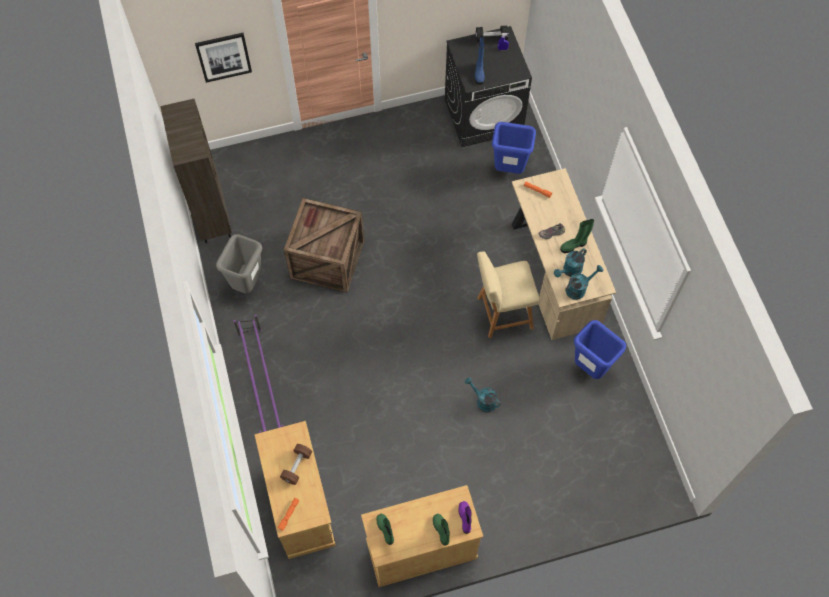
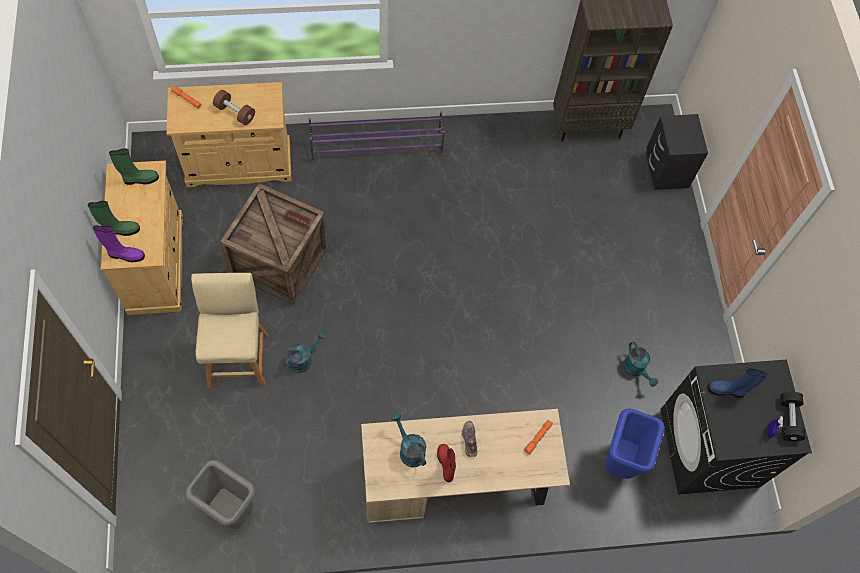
camera: 95 degrees right, 0 degrees up
picture [195,33,252,83] -> none
grey trash can [216,234,262,293] -> grey trash can moved to [185,460,255,529]
crate [284,198,364,293] -> crate moved to [220,183,329,305]
beige stool [477,251,539,338] -> beige stool moved to [191,273,268,388]
green boot [560,219,594,253] -> red boot [437,444,456,482]
turquoise watering can [565,265,604,300] -> turquoise watering can moved to [623,342,658,387]
blue trash can [574,320,626,379] -> none
none -> black nightstand [646,114,708,190]

